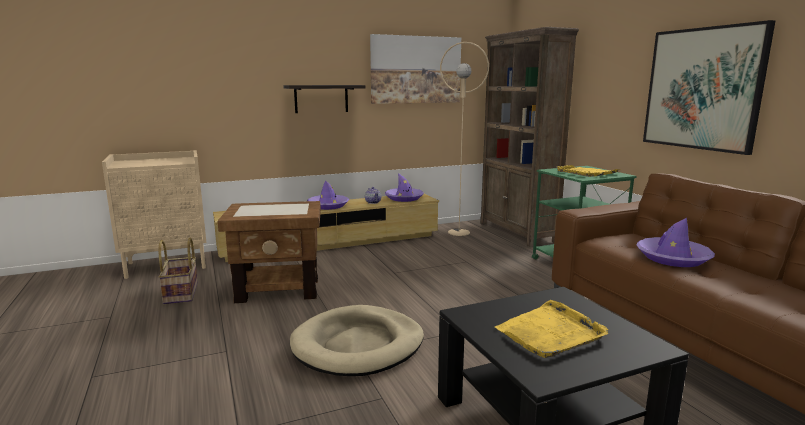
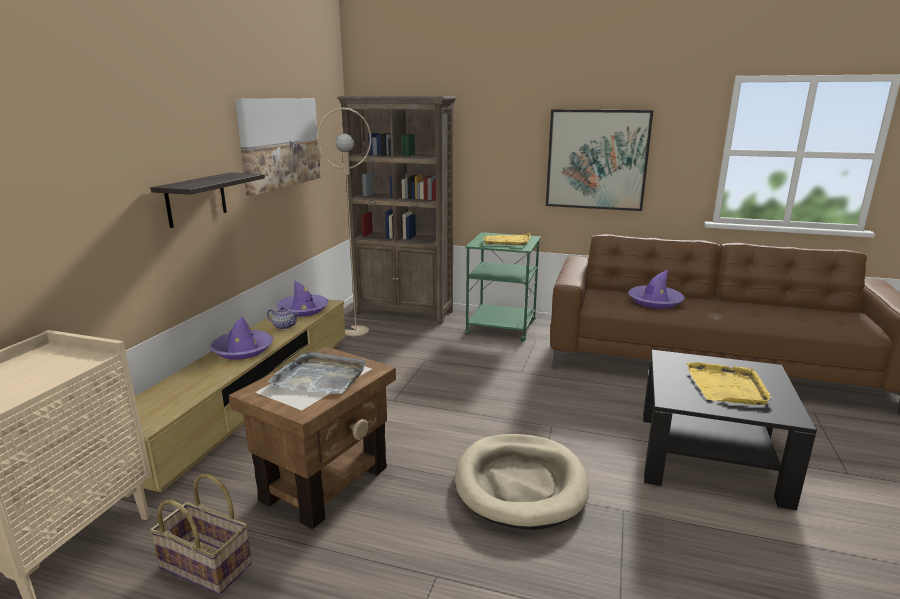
camera: 50 degrees left, 5 degrees up
none -> grey tray [268,351,367,394]

